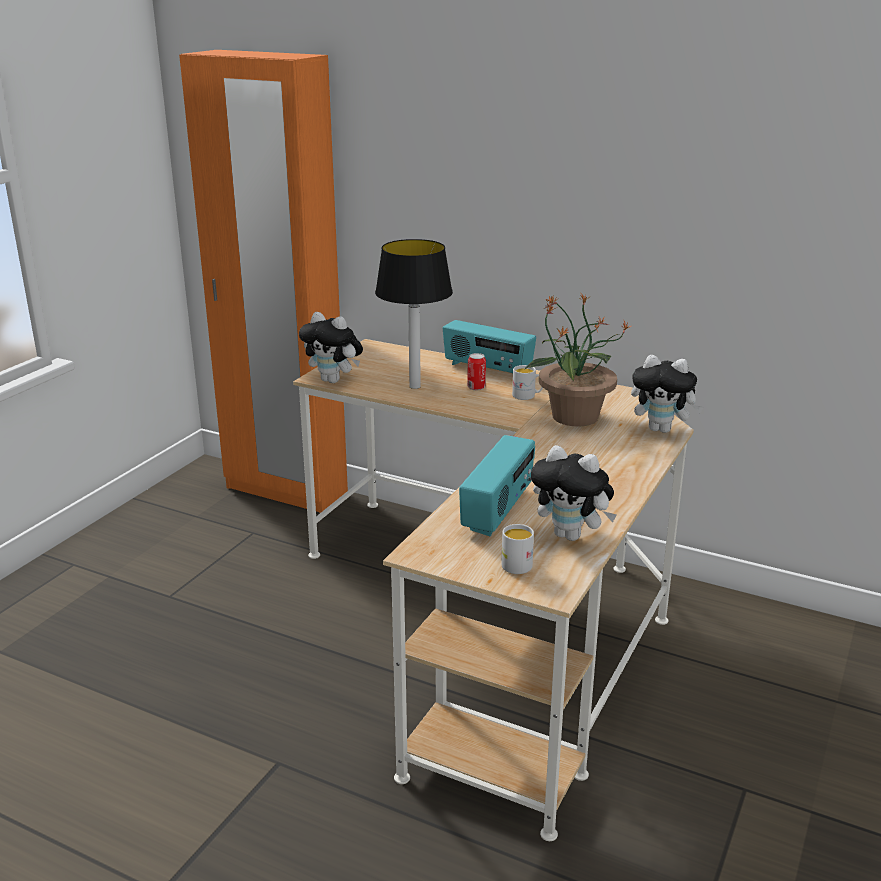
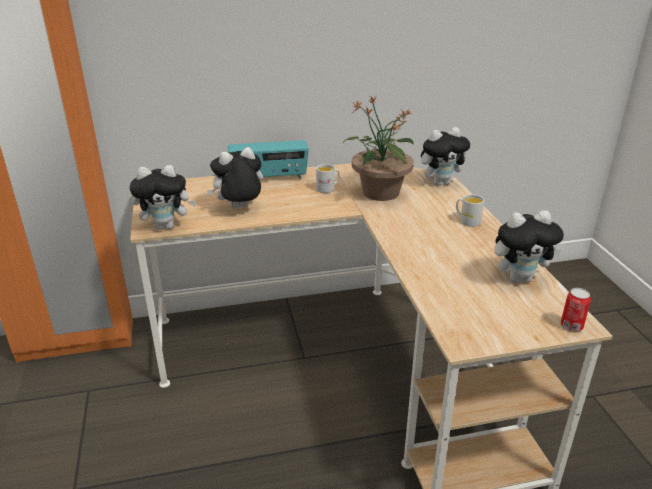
camera: 40 degrees left, 5 degrees up
table lamp [375,239,453,389] -> plush toy [207,147,263,209]
radio [459,435,535,536] -> none
can [467,353,486,390] -> can moved to [561,288,591,332]
white mug [501,524,534,574] -> white mug moved to [456,194,484,227]

